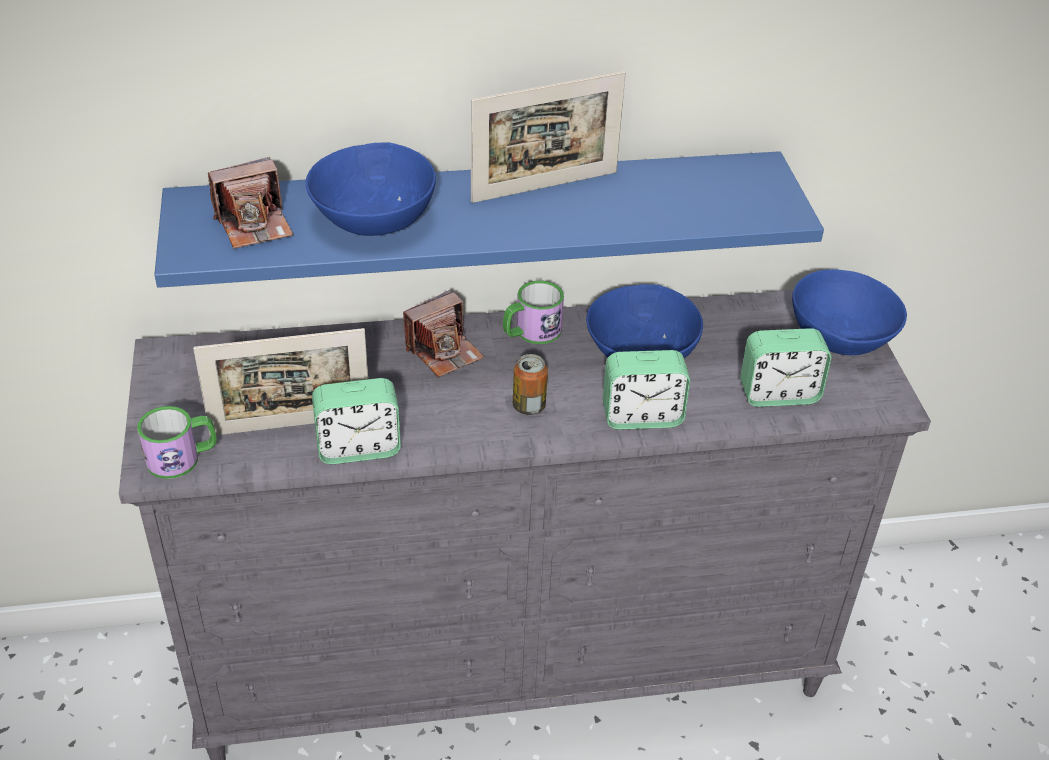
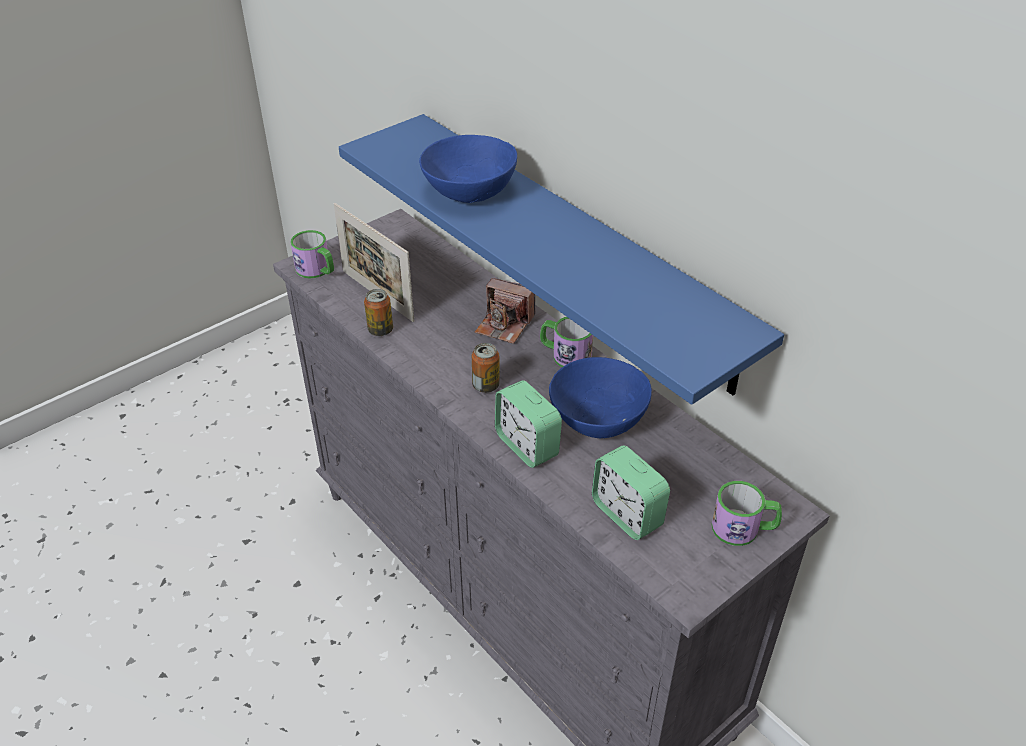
camera: 60 degrees right, 0 degrees up
camera [208,157,293,249] -> none
alarm clock [312,378,401,464] -> can [364,289,393,336]
picture frame [471,71,626,203] -> none
blue bowl [792,269,907,355] -> mug [712,481,782,546]

